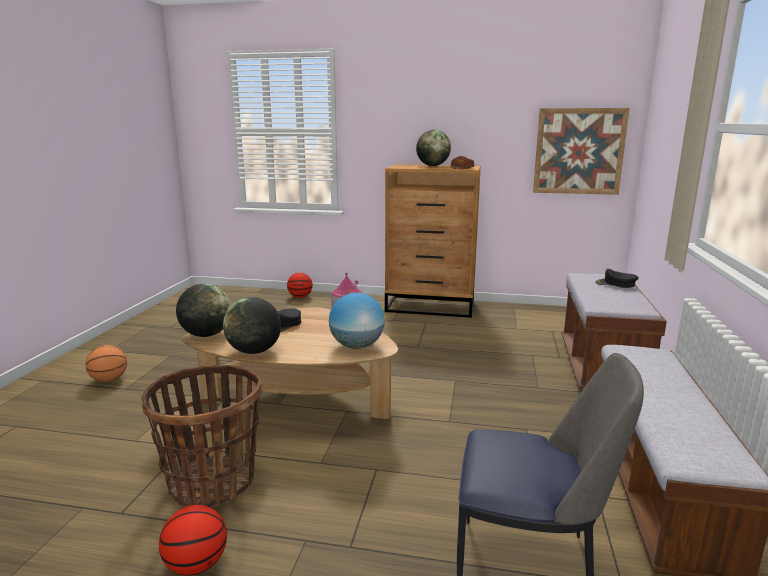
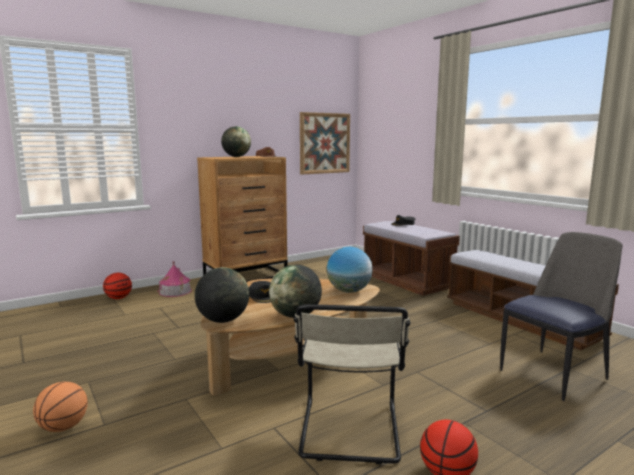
camera: 45 degrees left, 5 degrees down
basket [141,365,262,508] -> beige chair [294,304,411,464]

